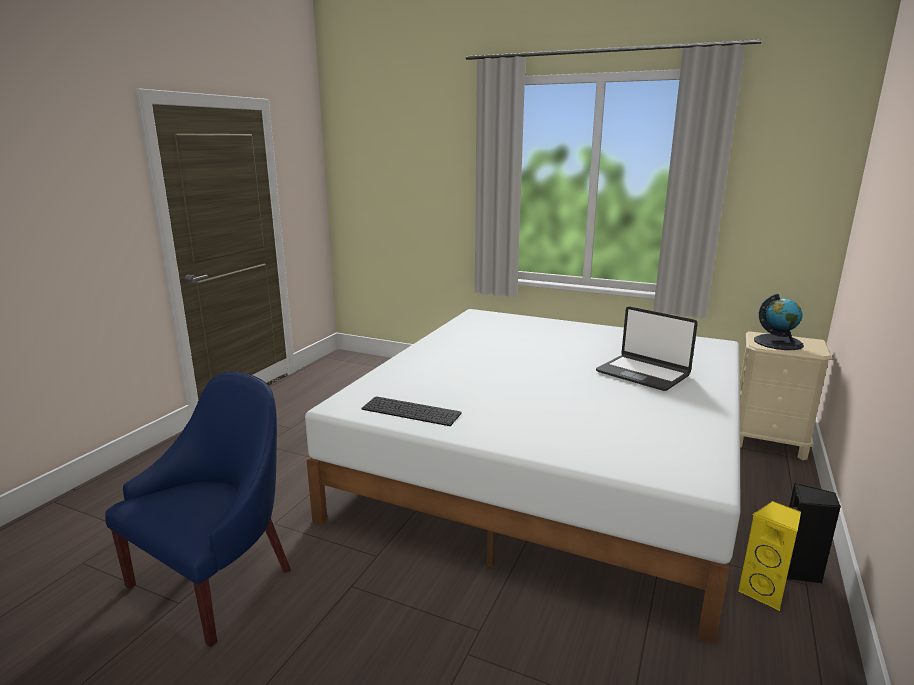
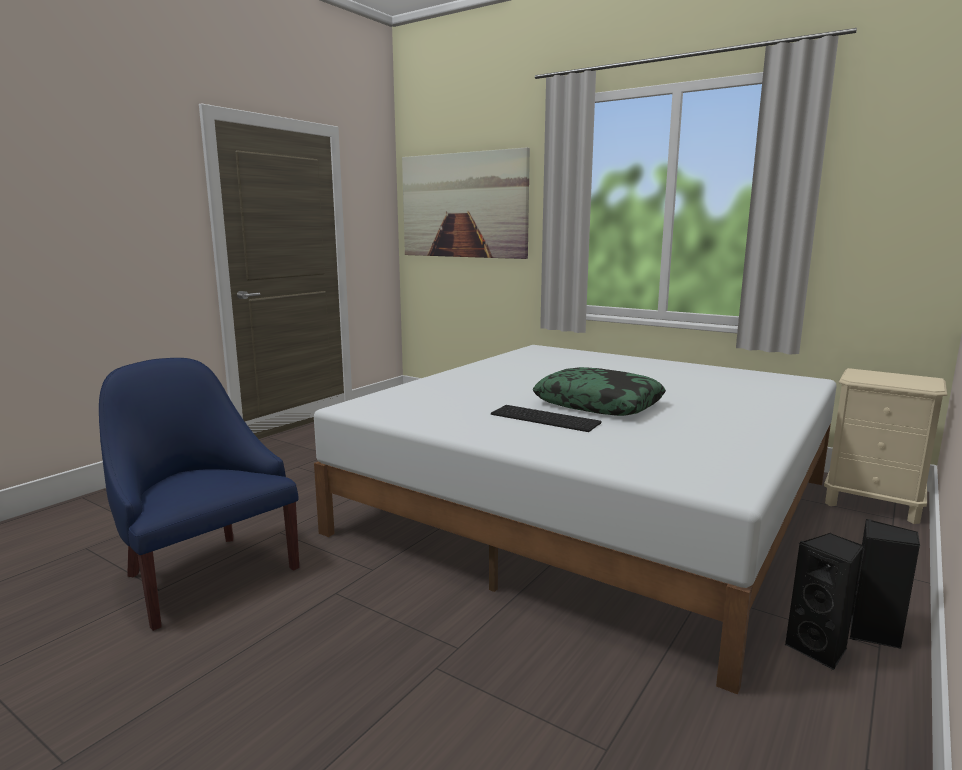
camera: 10 degrees right, 5 degrees down
blue armchair [105,372,291,647] -> blue armchair turned 90 degrees counterclockwise [99,358,299,631]
keyboard [362,396,462,426] -> keyboard moved to [491,405,602,432]
laptop [596,306,698,391] -> none
yellow speaker [738,501,801,611] -> black speaker [785,533,863,670]
globe [754,294,804,350] -> none
none -> picture [402,147,530,259]
none -> pillow [533,367,666,416]

